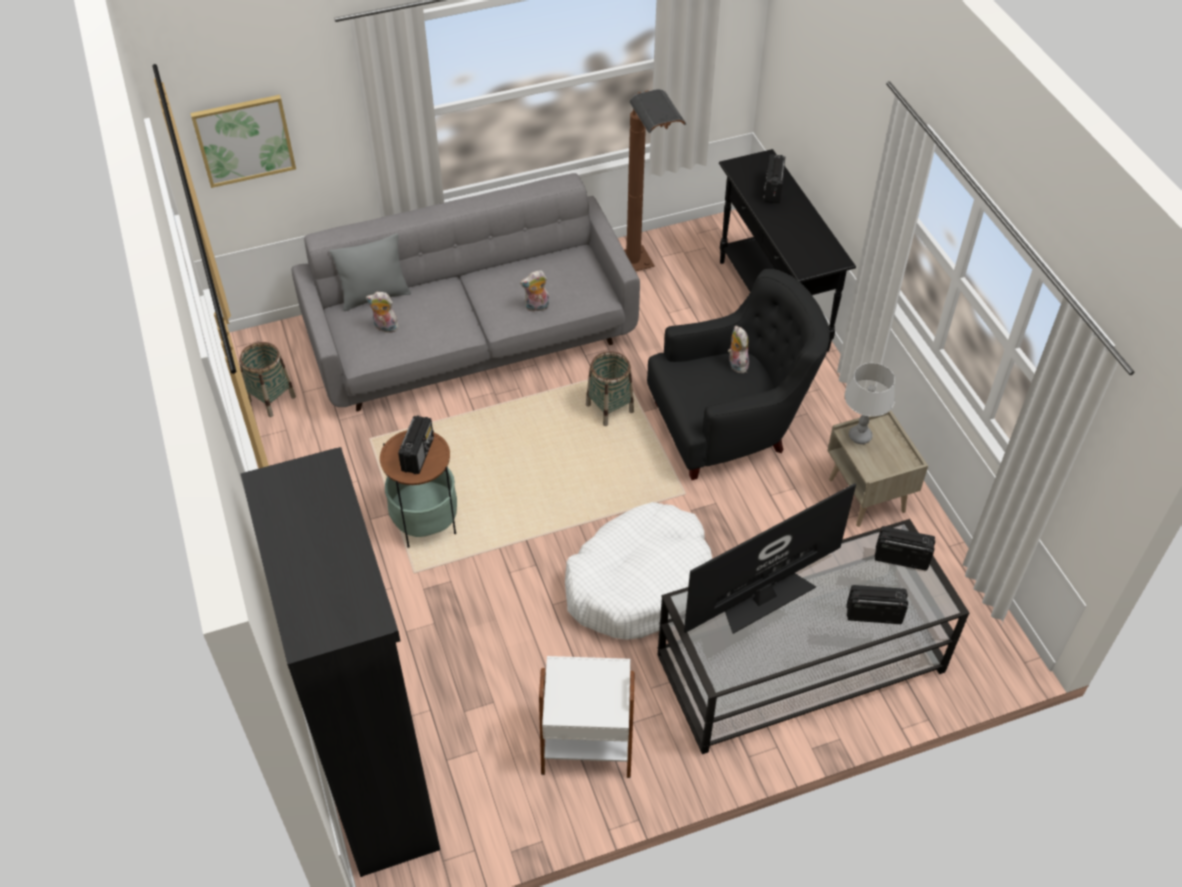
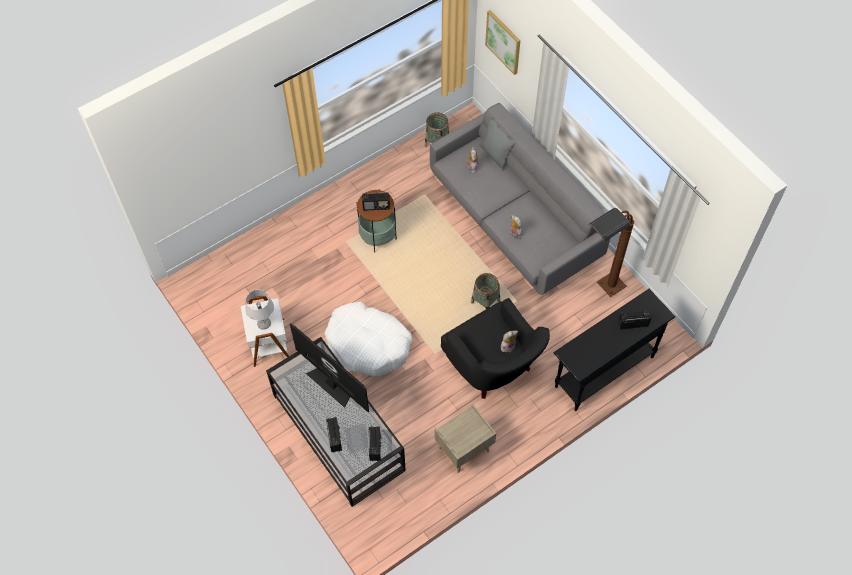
camera: 75 degrees right, 10 degrees up
black bookcase [241,447,440,877] -> none
grey table lamp [845,363,895,444] -> grey table lamp moved to [245,290,274,330]

